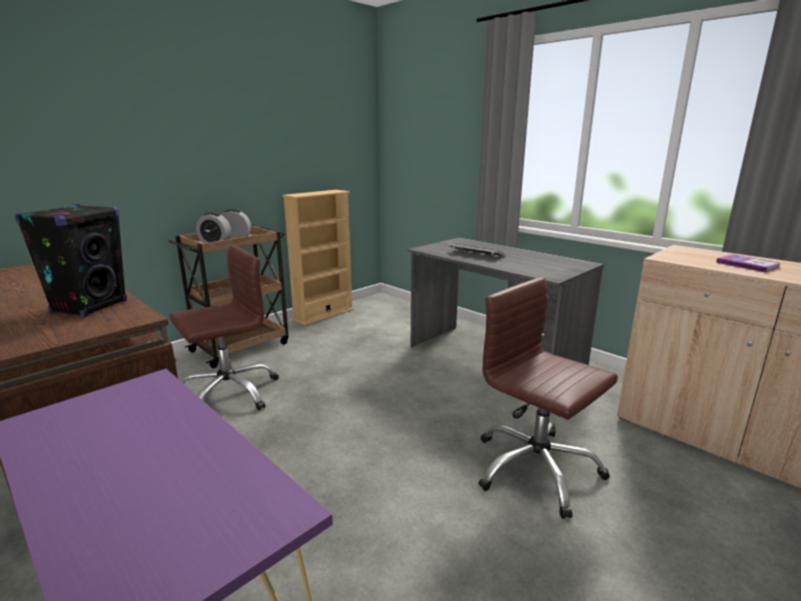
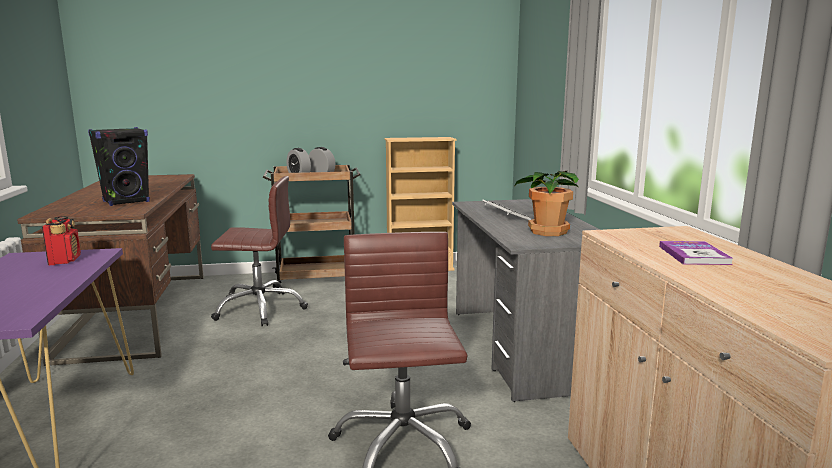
camera: 35 degrees right, 5 degrees down
none -> radio [42,216,81,265]
none -> potted plant [514,171,579,236]

